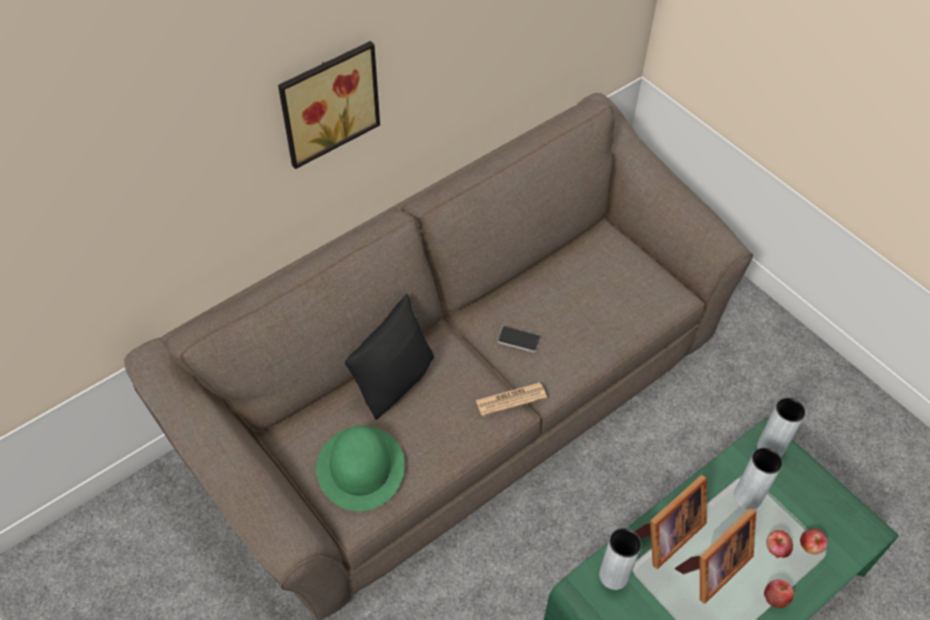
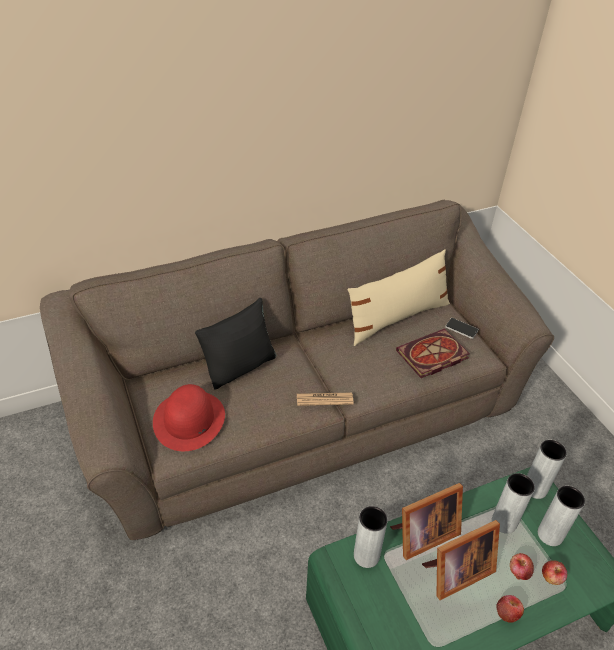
camera: 15 degrees right, 10 degrees down
picture [278,41,380,169] -> none
green hat [316,426,405,511] -> red hat [153,384,225,451]
phone [498,326,541,352] -> phone moved to [445,318,479,339]
none -> beige pillow [348,249,450,346]
none -> book [396,328,470,378]
none -> grey vase [538,486,585,546]

